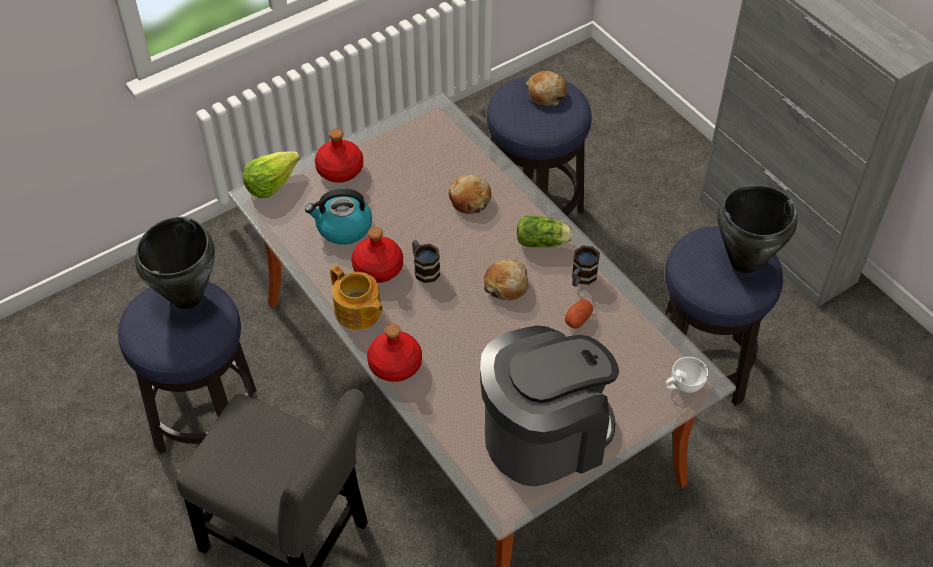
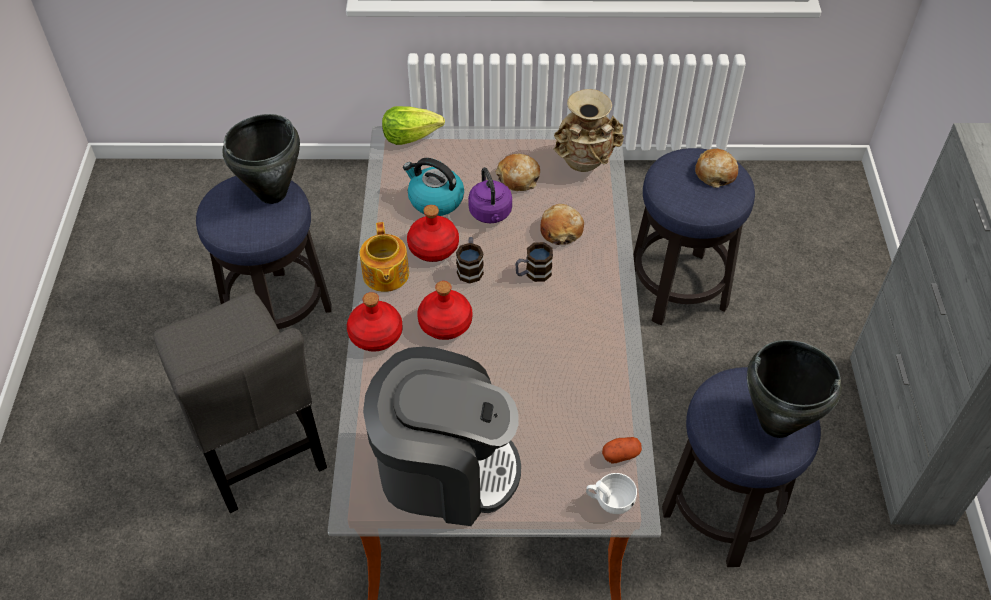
camera: 35 degrees right, 0 degrees up
red bottle [315,129,363,183] -> red bottle moved to [417,281,472,340]
bread [484,259,530,300] -> bread moved to [495,154,540,191]
lettuce [517,215,573,247] -> none
potato [565,299,593,329] -> potato moved to [602,437,642,464]
mug [572,246,600,287] -> mug moved to [515,242,553,282]
none -> purple kettle [468,167,512,223]
none -> beige vase [554,89,624,172]

